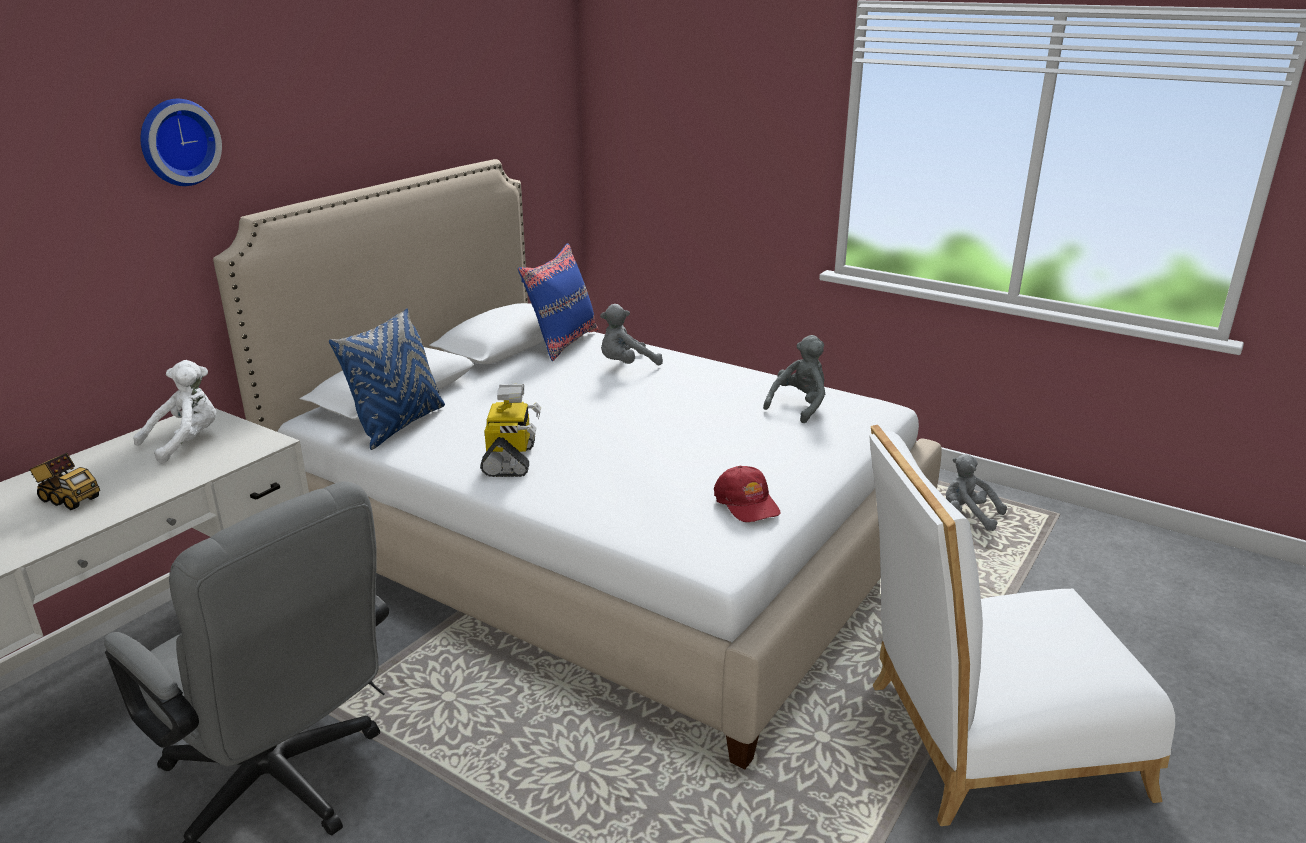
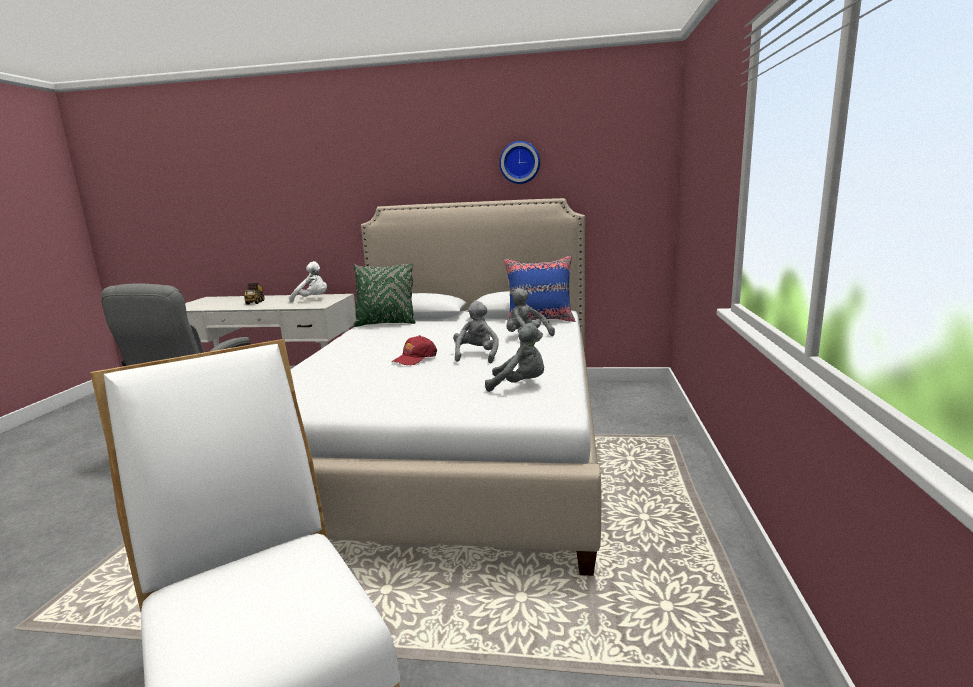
camera: 65 degrees right, 10 degrees down
wall clock [140,99,222,186] -> wall clock moved to [499,141,540,184]
blue pillow [329,308,445,450] -> green pillow [353,263,416,327]
toy robot [480,384,541,477] -> none
red cap [714,465,781,523] -> red cap moved to [393,335,437,365]
grey plush toy [946,454,1007,531] -> grey plush toy moved to [453,301,499,363]

